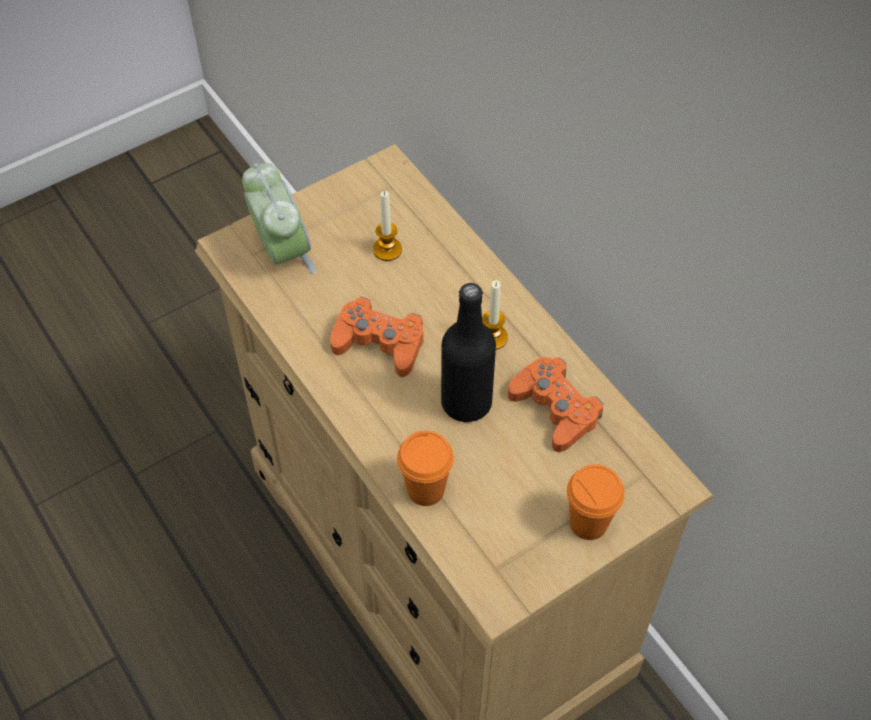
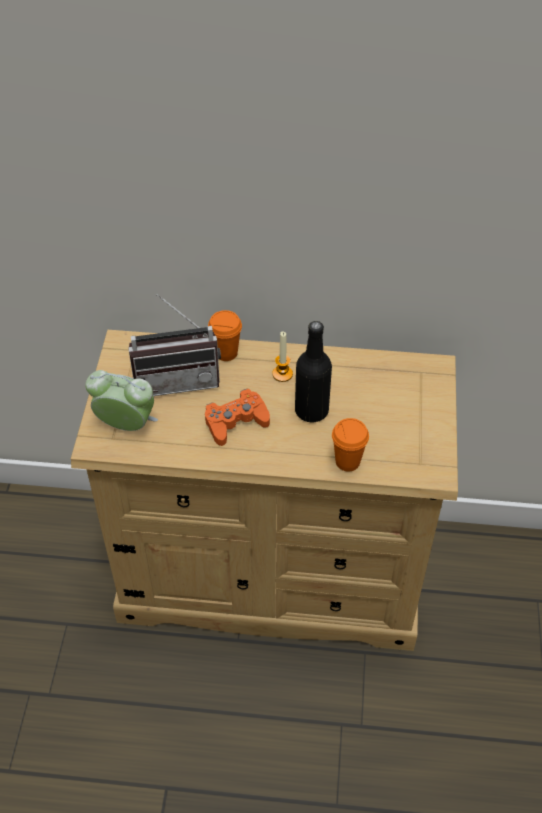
camera: 50 degrees left, 5 degrees down
candle [373,191,402,261] -> radio [128,294,221,396]
orange game controller [508,357,603,452] -> none
orange cup [567,464,625,540] -> orange cup moved to [208,310,242,361]

